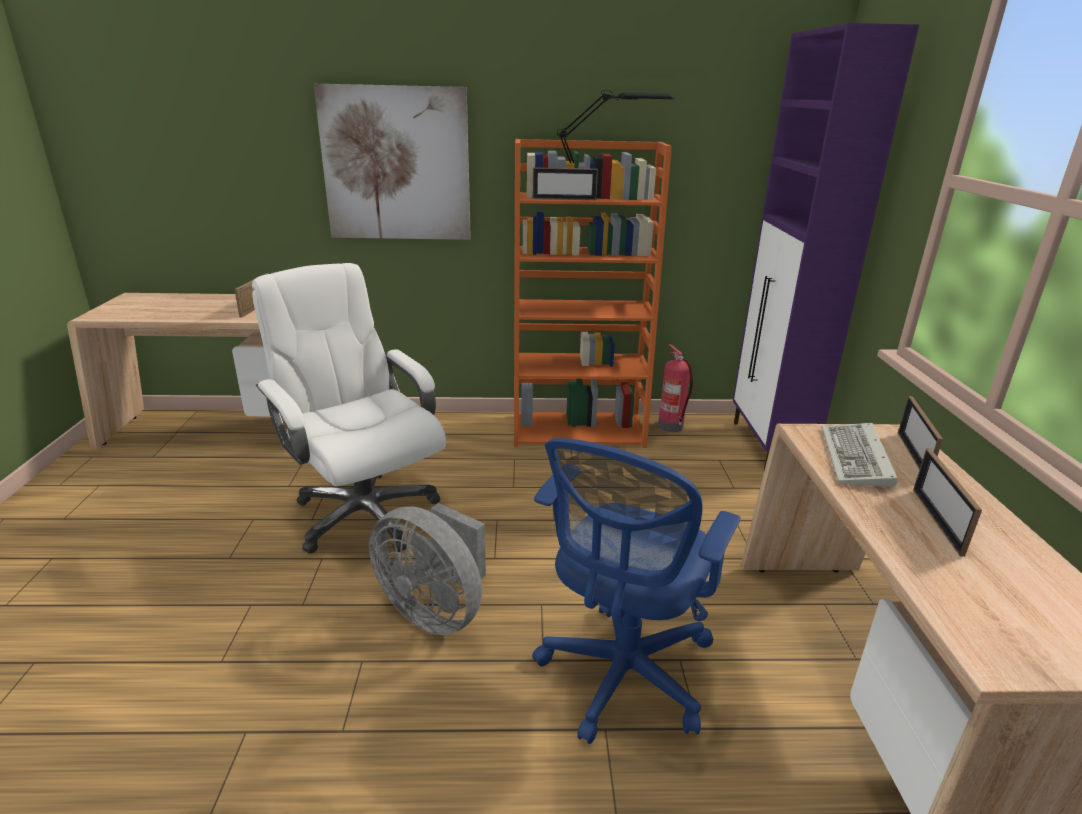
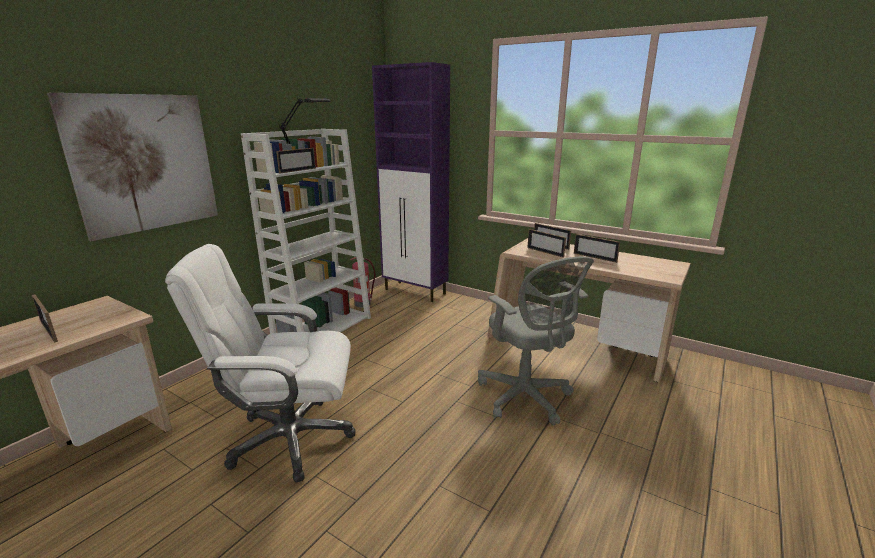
camera: 55 degrees left, 5 degrees down
grey fan [369,503,486,635] -> none
orange bookcase [514,139,672,448] -> white bookcase [241,129,371,334]
blue office chair [532,438,741,744] -> grey office chair [478,256,594,425]
keyboard [821,423,898,489] -> picture frame [527,229,566,258]

